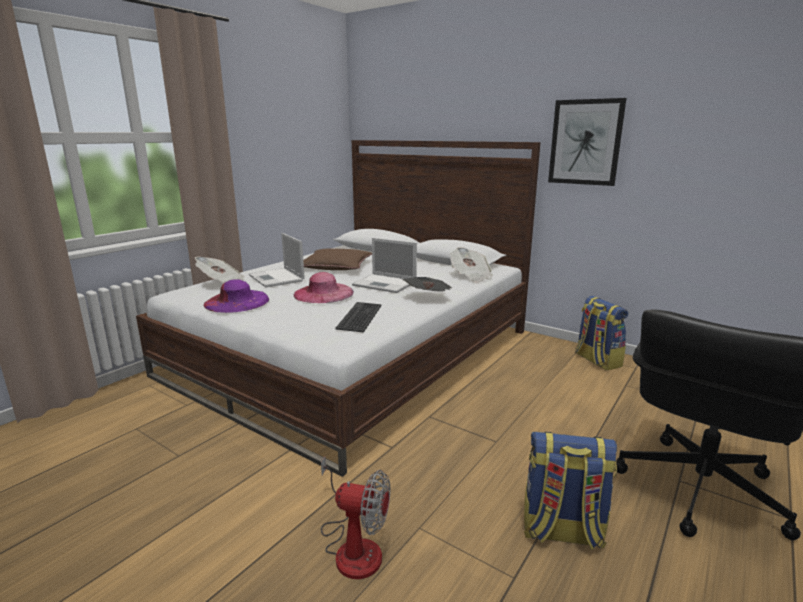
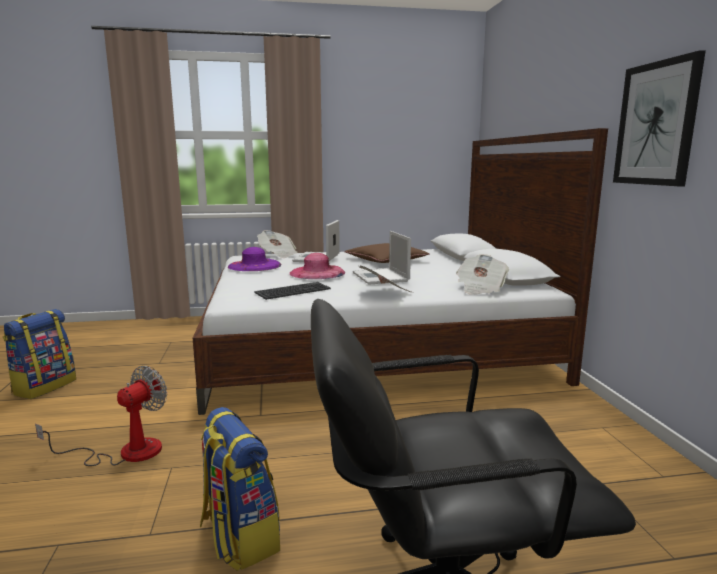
camera: 45 degrees right, 5 degrees down
fan [321,457,390,579] -> fan turned 120 degrees counterclockwise [35,366,167,466]
backpack [575,296,628,370] -> backpack moved to [3,309,76,399]

